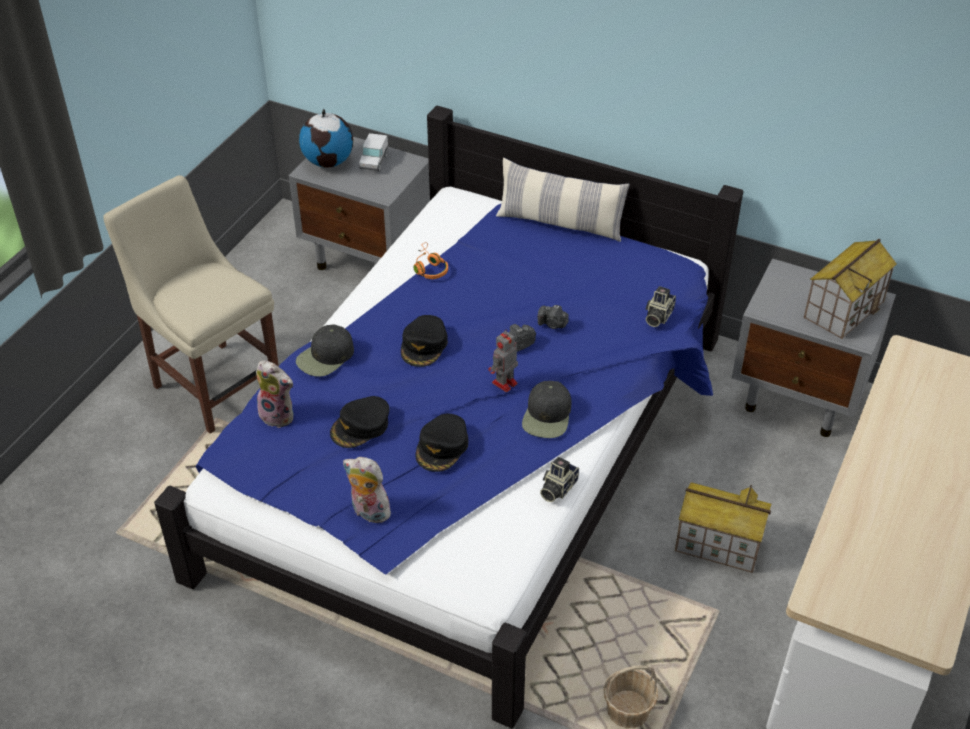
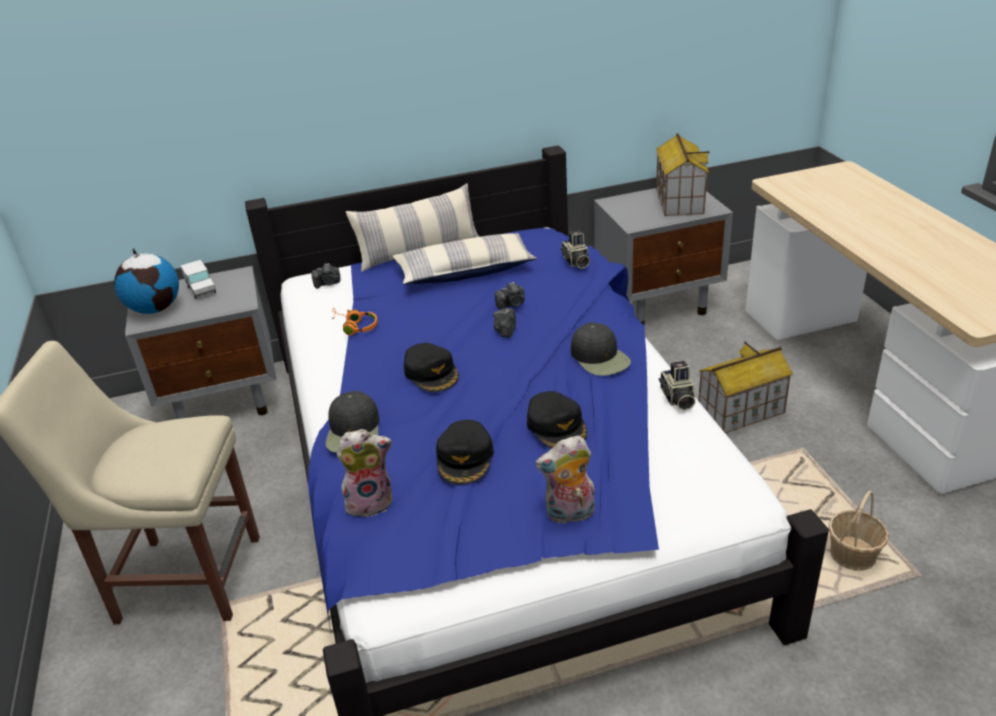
camera: 40 degrees left, 10 degrees down
toy robot [489,331,518,392] -> none
none -> camera [312,263,341,289]
none -> pillow [393,233,537,285]

